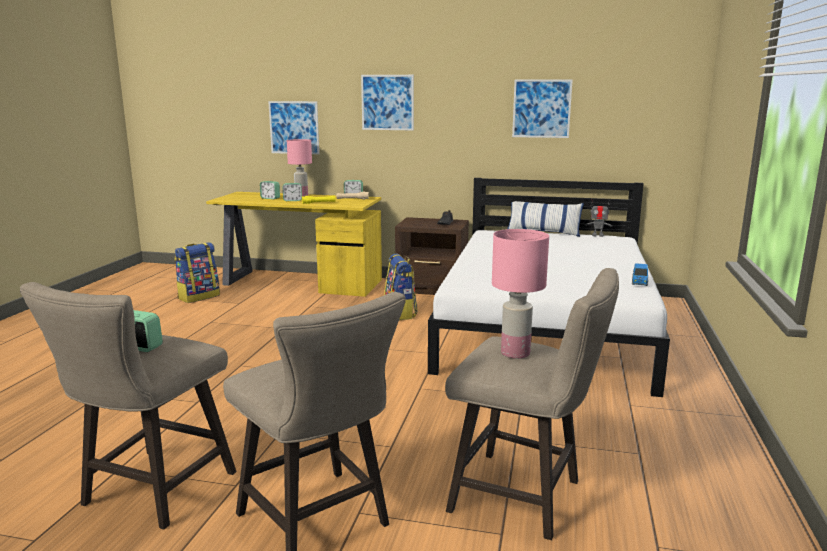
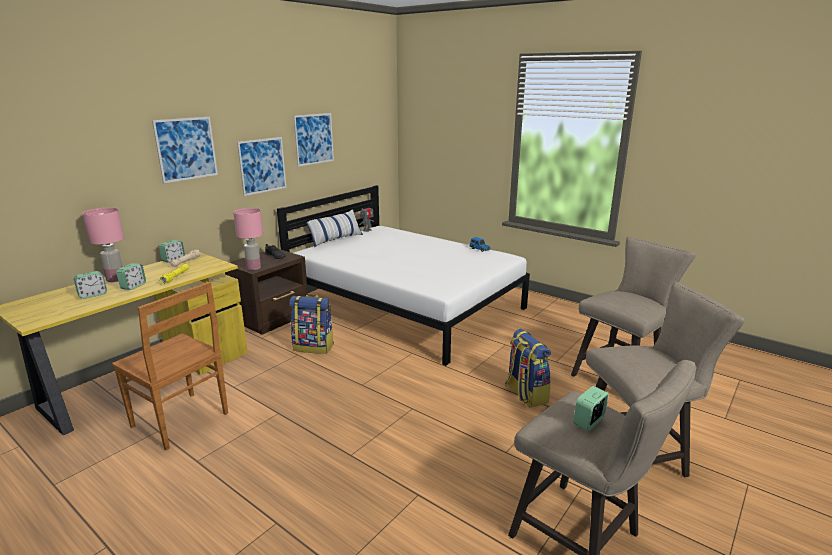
camera: 65 degrees left, 5 degrees up
backpack [174,242,220,303] -> backpack moved to [505,329,551,407]
picture [268,101,319,154] -> picture moved to [237,137,286,196]
pink table lamp [492,229,549,359] -> pink table lamp moved to [233,208,263,270]
none -> brown chair [112,282,228,450]

